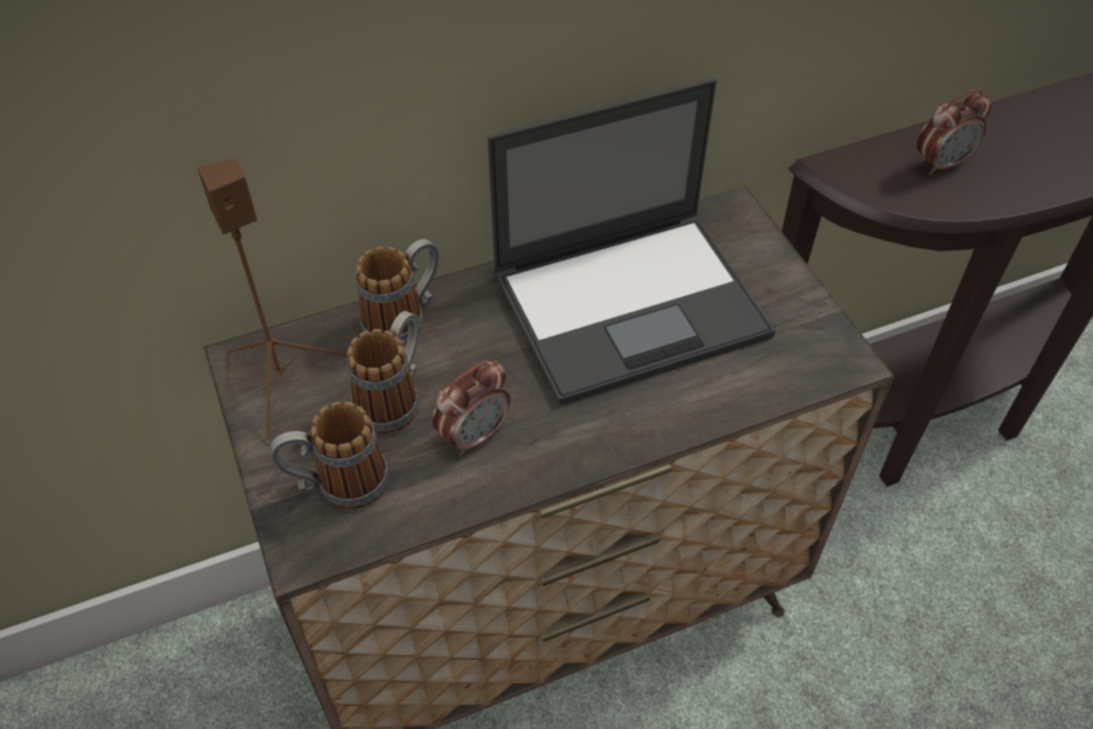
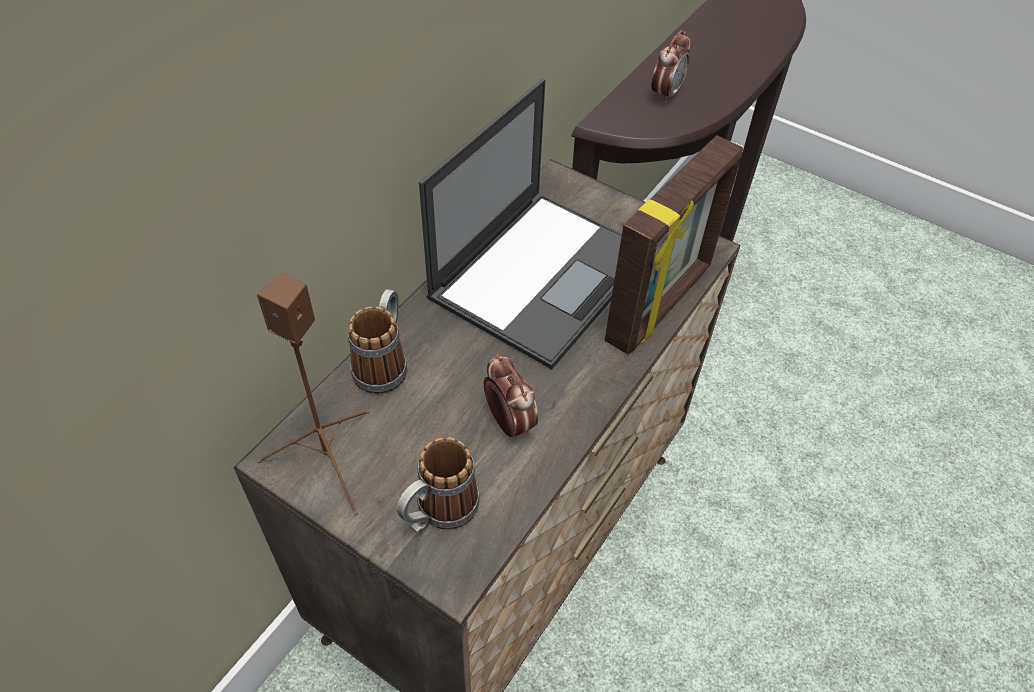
camera: 35 degrees left, 0 degrees up
mug [347,311,419,434] -> none
alarm clock [432,360,510,456] -> alarm clock turned 45 degrees counterclockwise [484,354,538,440]
none -> picture frame [605,135,743,355]

